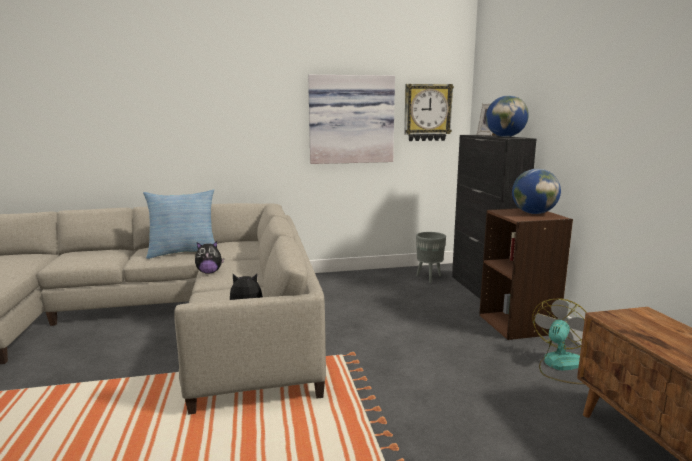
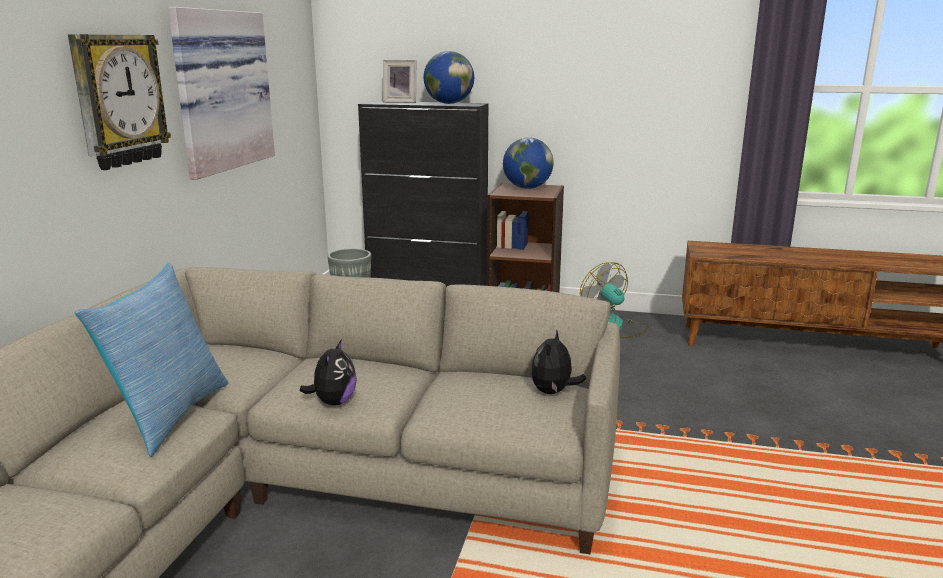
camera: 65 degrees left, 5 degrees up
wall clock [404,84,454,141] -> wall clock moved to [68,34,171,170]

